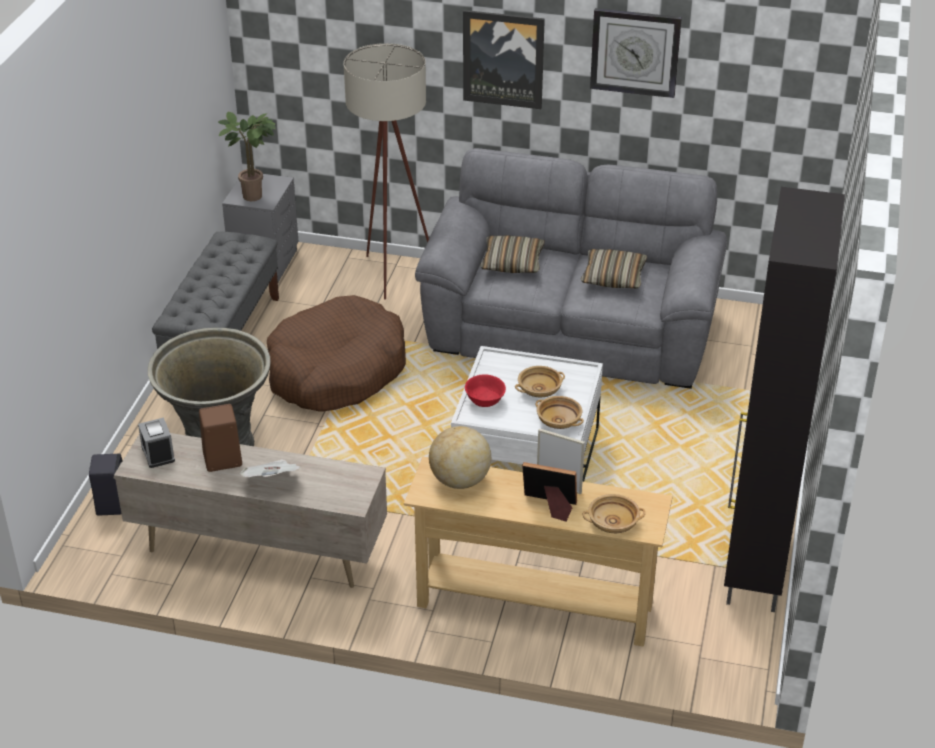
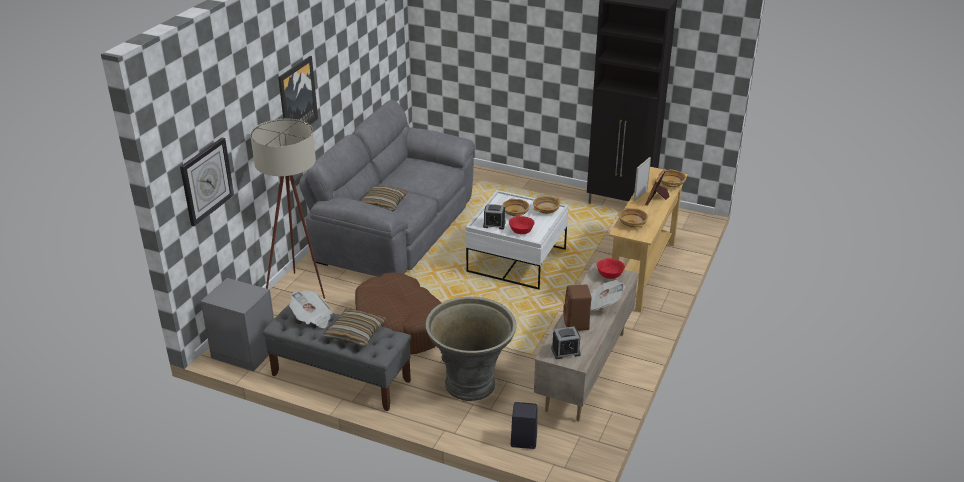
camera: 80 degrees left, 5 degrees down
potted plant [218,112,276,201] -> none
globe [429,426,491,489] -> beige bowl [619,208,648,227]
pillow [580,249,647,289] -> pillow moved to [323,308,386,346]
wall clock [590,8,682,98] -> wall clock moved to [180,138,234,226]
none -> newspaper [289,291,333,328]
none -> alarm clock [483,204,506,229]
none -> red bowl [597,258,625,279]

